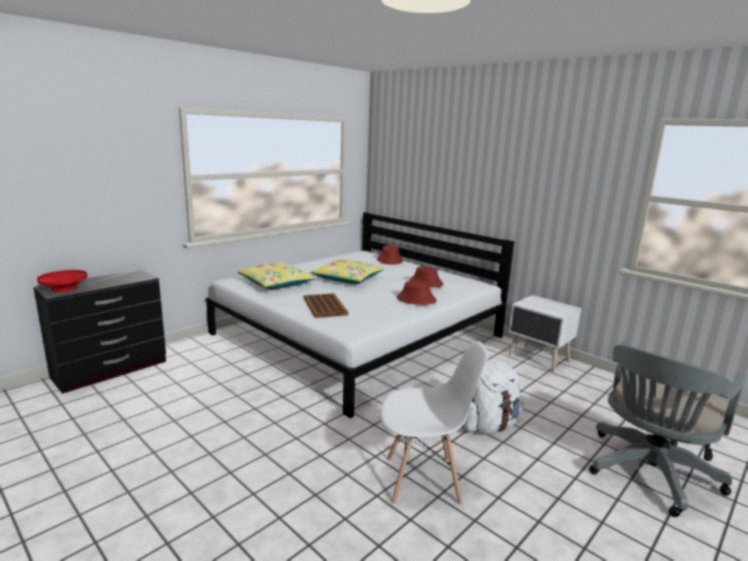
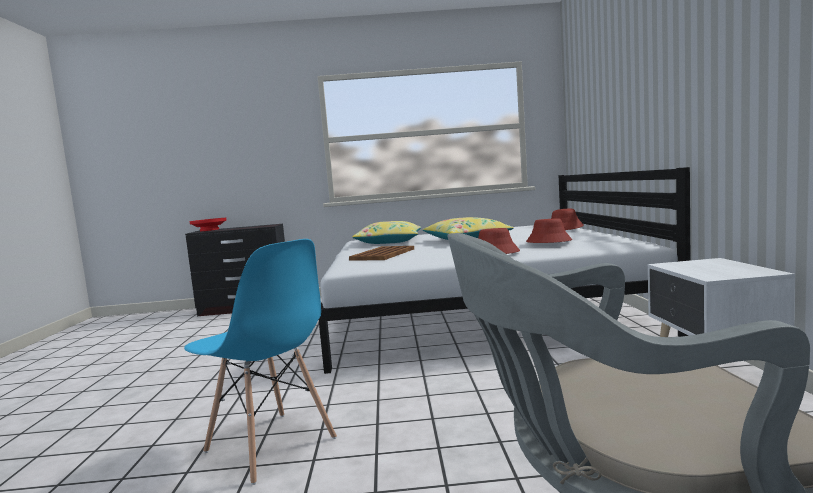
camera: 45 degrees right, 10 degrees down
white chair [380,341,488,505] -> blue chair [184,239,337,485]
white backpack [462,361,524,434] -> none

